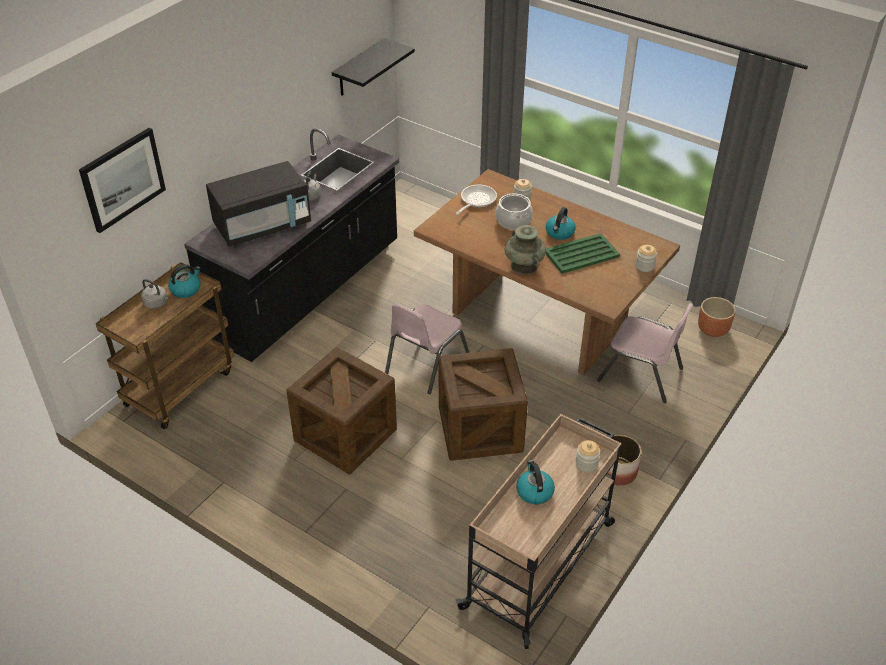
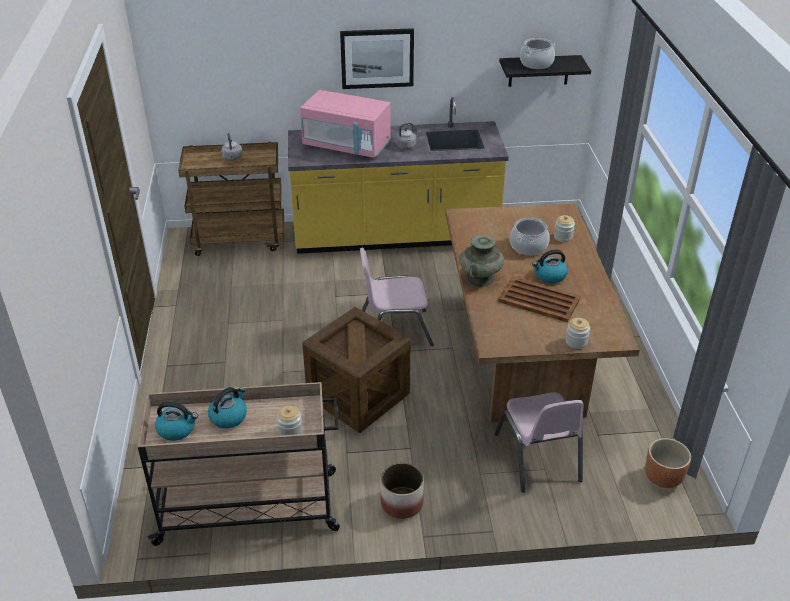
camera: 50 degrees right, 5 degrees down
picture [79,128,166,233] -> picture moved to [340,28,414,89]
kettle [168,264,201,298] -> kettle moved to [155,401,198,441]
black counter [184,128,399,362] -> yellow counter [288,97,509,254]
black microwave [206,161,311,247] -> pink microwave [300,90,391,158]
crate [286,347,397,474] -> none
frying pan [456,185,497,215] -> none
green tray [546,233,620,274] -> brown tray [498,277,581,322]
none -> cooking pot [520,38,555,69]

